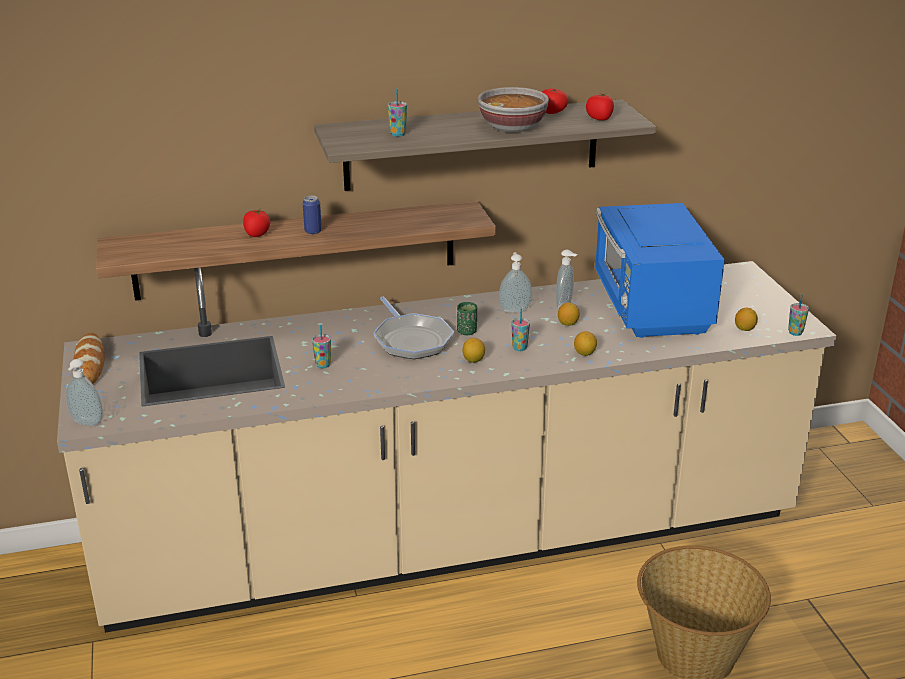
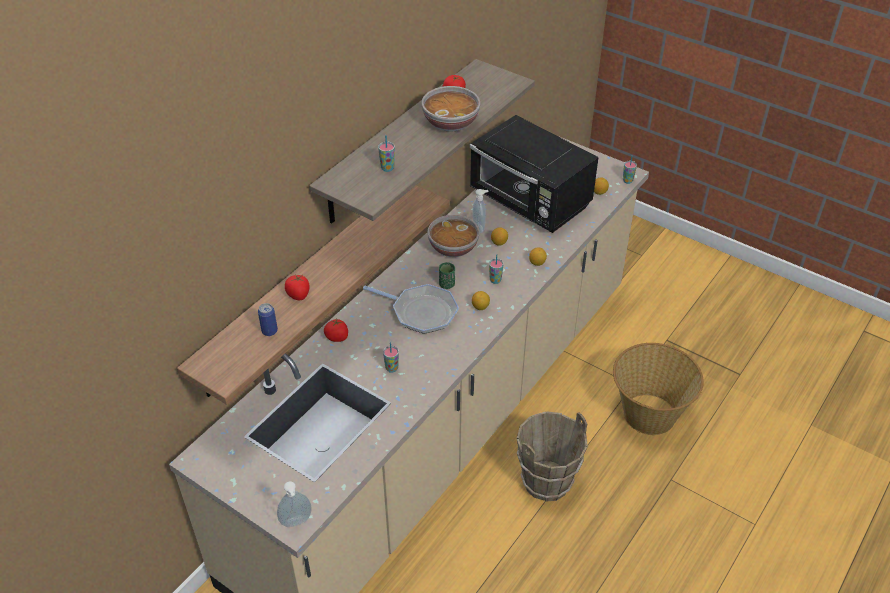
camera: 40 degrees left, 15 degrees up
bread [74,333,105,384] -> none
can [303,195,322,234] -> can moved to [258,303,278,336]
soap dispenser [499,252,532,313] -> bowl [427,215,480,257]
tomato [586,93,614,121] -> tomato moved to [324,319,348,342]
blue microwave [595,203,725,338] -> black microwave [470,115,599,233]
none -> brown bucket [517,411,588,502]

